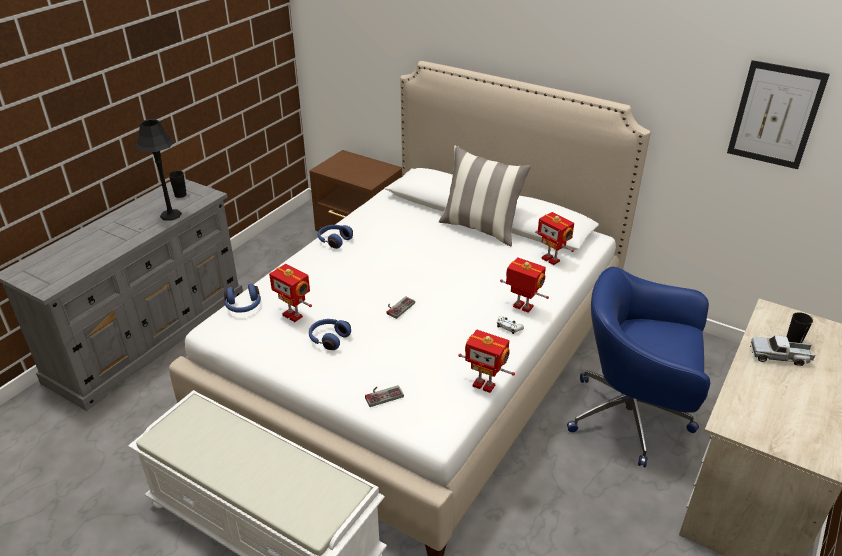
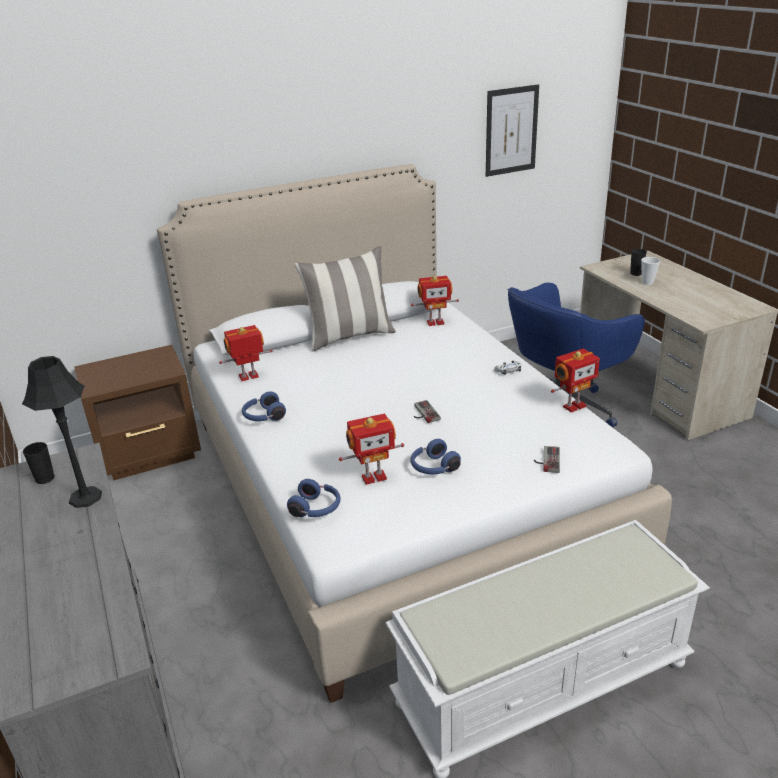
camera: 55 degrees left, 5 degrees down
toy robot [500,257,549,313] -> toy robot moved to [219,325,273,381]
toy truck [750,335,815,366] -> cup [641,257,660,285]

